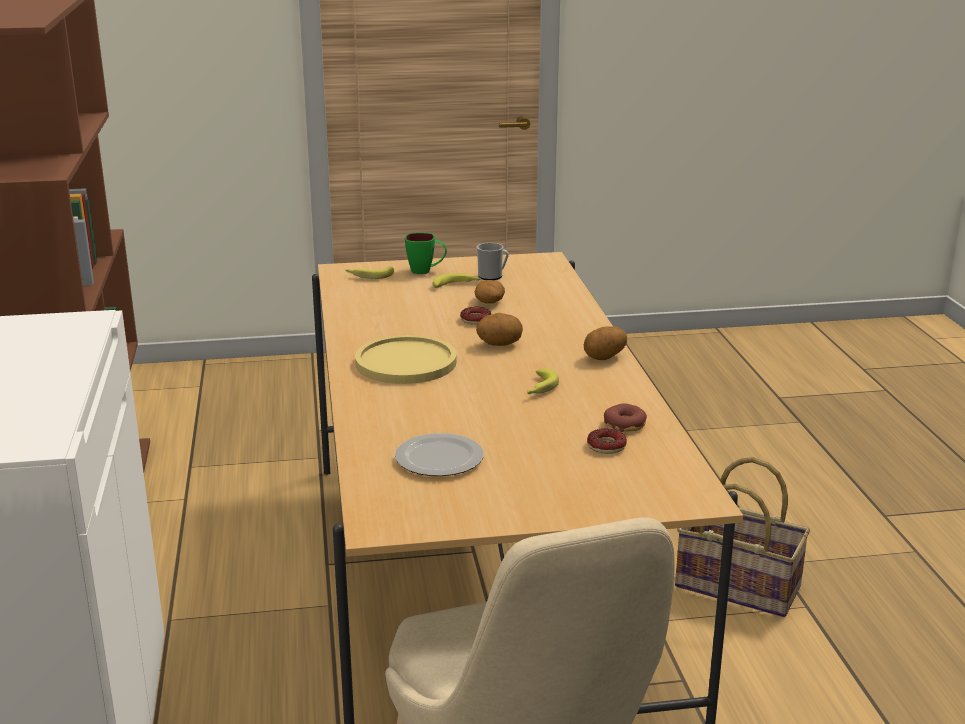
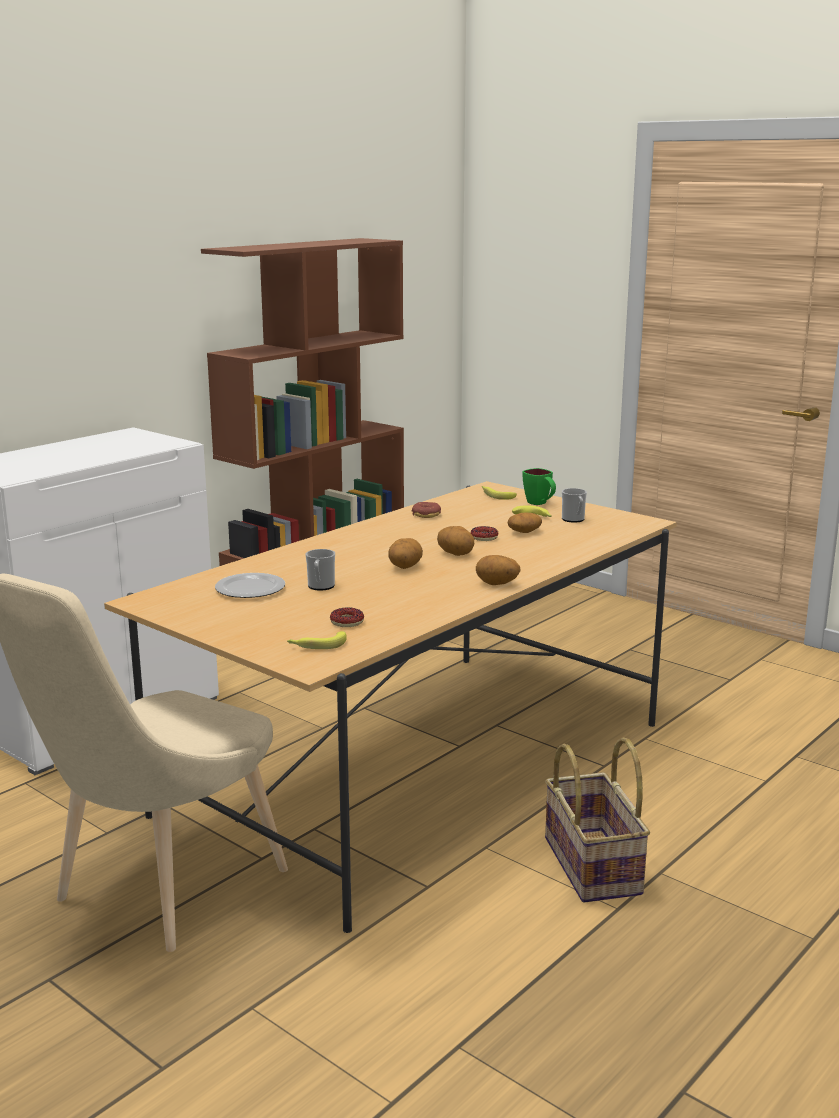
camera: 50 degrees right, 5 degrees down
yellow plate [355,335,457,384] -> none
banana [527,368,559,394] -> banana moved to [287,631,347,649]
donut [604,403,647,432] -> donut moved to [412,502,441,518]
none -> mug [305,549,335,591]
none -> potato [388,538,423,569]

